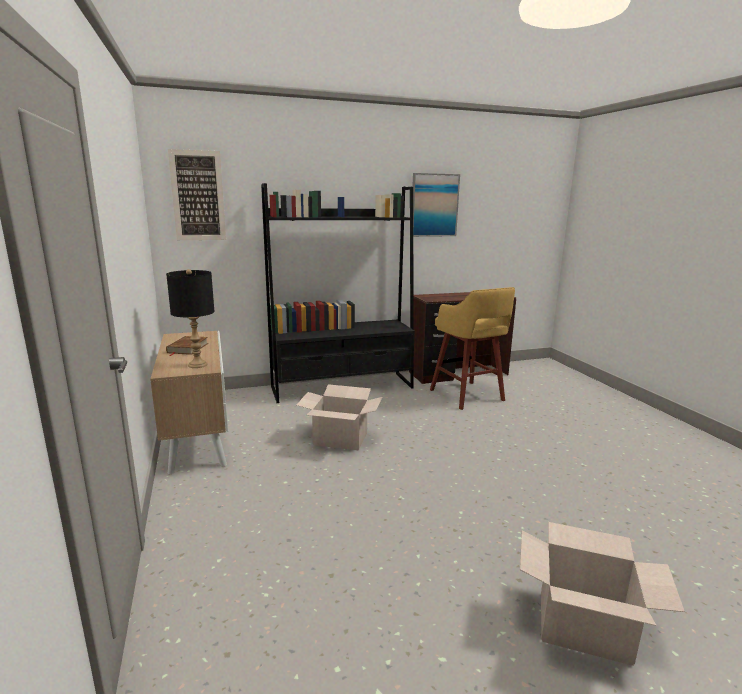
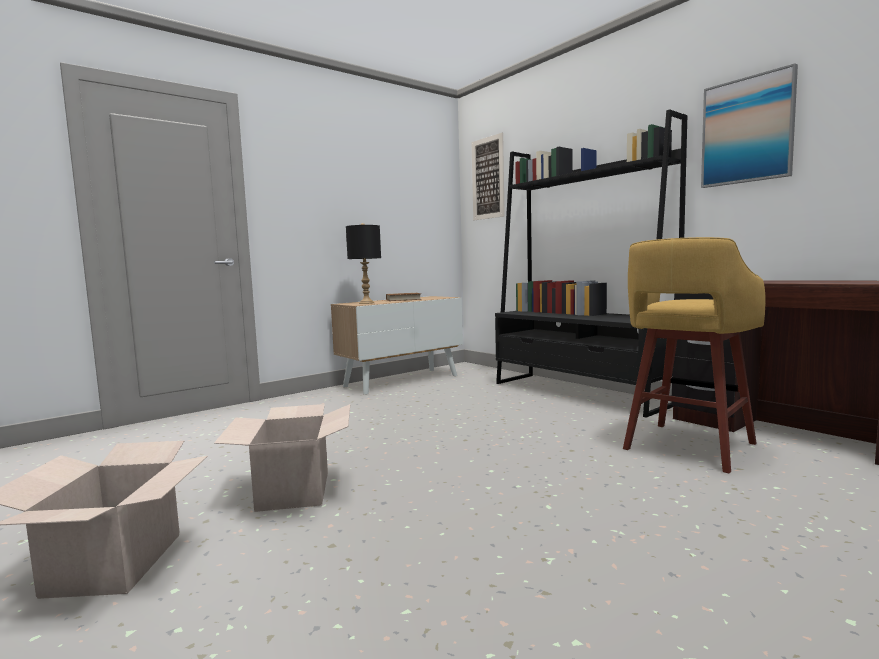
camera: 70 degrees right, 10 degrees down
cardboard box [297,384,383,450] -> cardboard box moved to [214,404,350,512]

